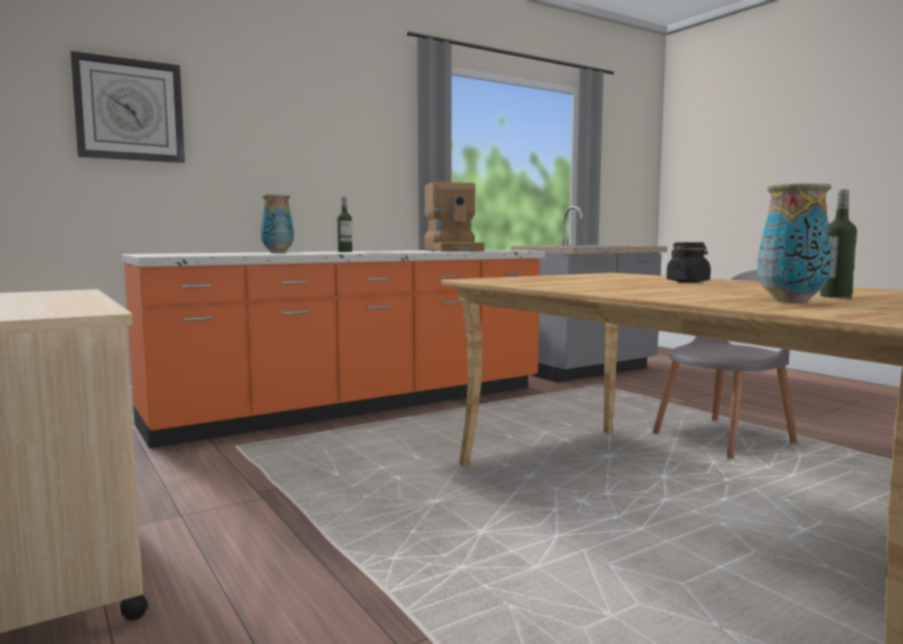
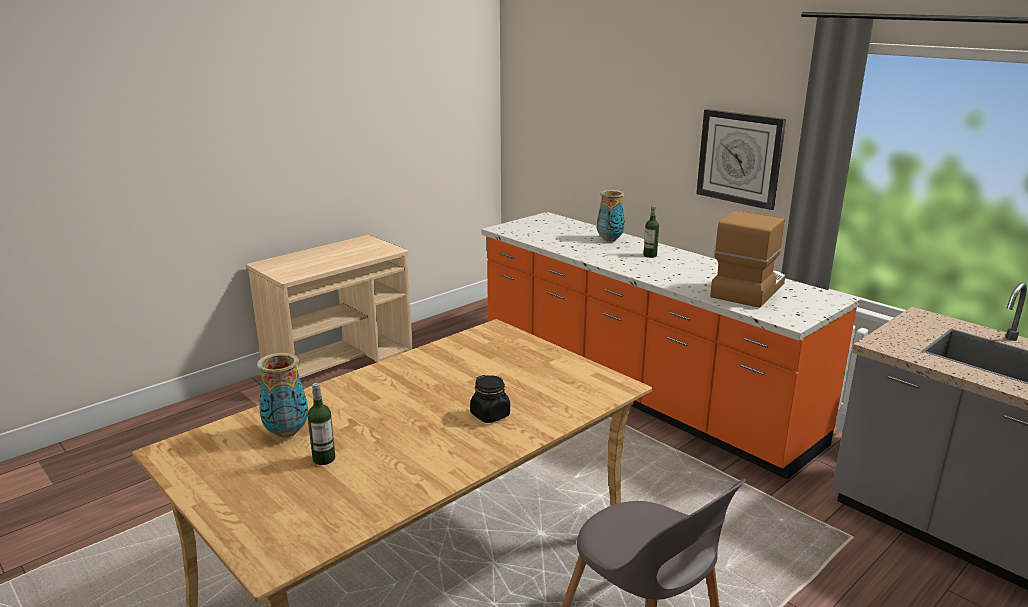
camera: 80 degrees right, 15 degrees up
wall clock [70,51,185,163] -> wall clock moved to [696,109,786,210]
coffee machine [424,182,484,252] -> coffee machine turned 150 degrees clockwise [710,211,785,308]

